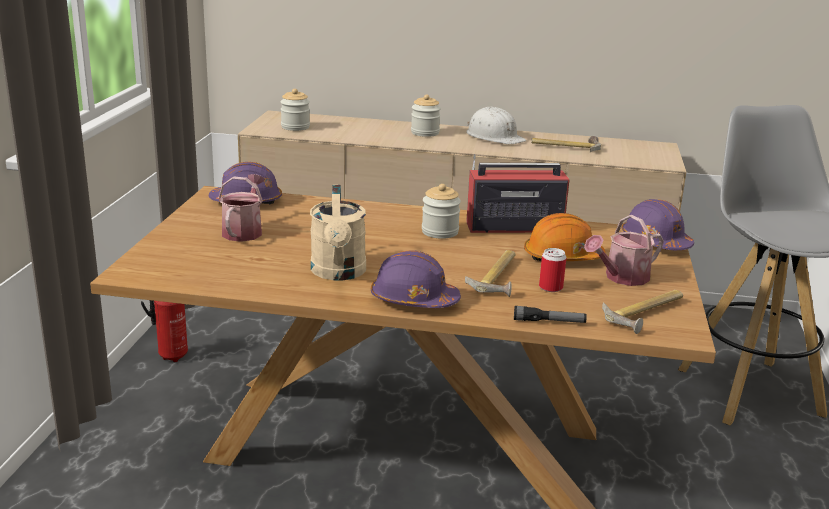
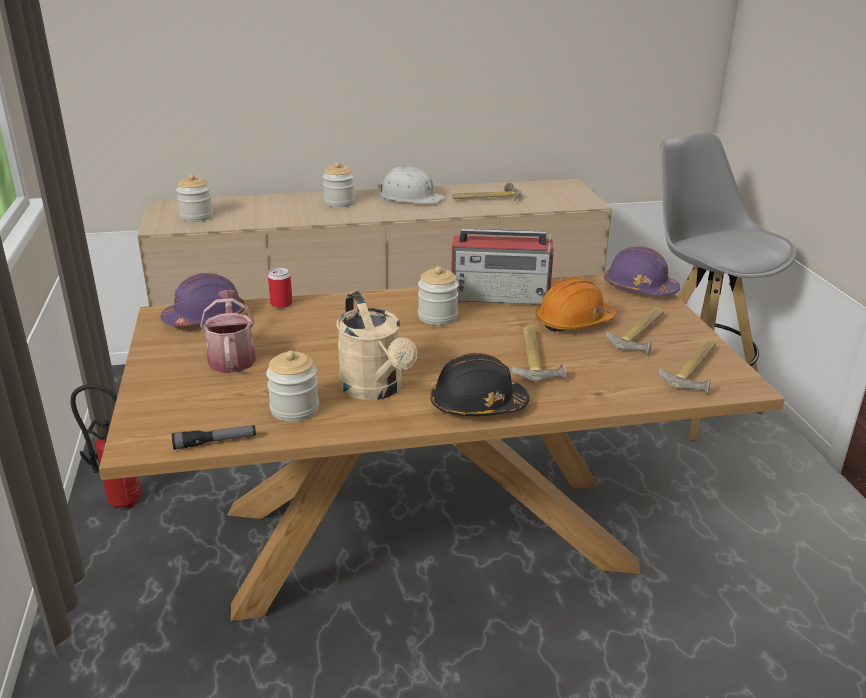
camera: 20 degrees left, 5 degrees up
purple hard hat [371,250,461,308] -> black hard hat [430,353,530,416]
radio [466,154,570,233] -> radio turned 150 degrees counterclockwise [451,229,554,305]
flashlight [514,306,587,323] -> flashlight moved to [172,425,256,450]
can [539,248,567,292] -> can moved to [268,268,293,308]
watering can [584,215,664,286] -> hammer [606,307,664,356]
none -> jar [266,351,319,422]

